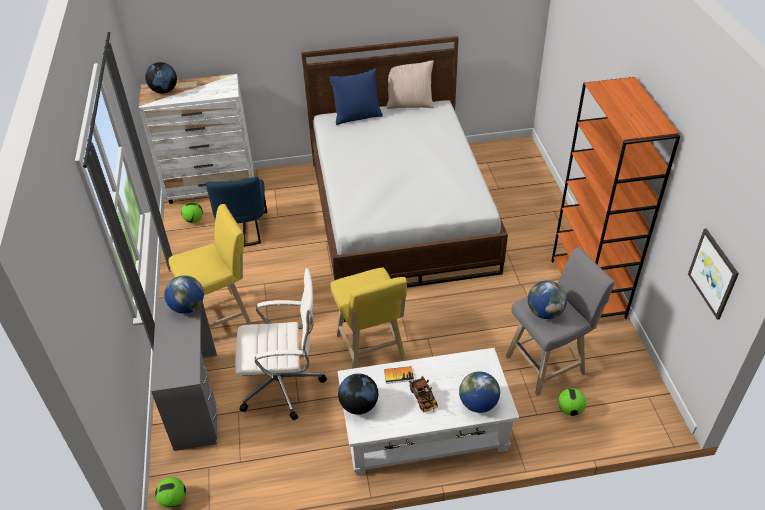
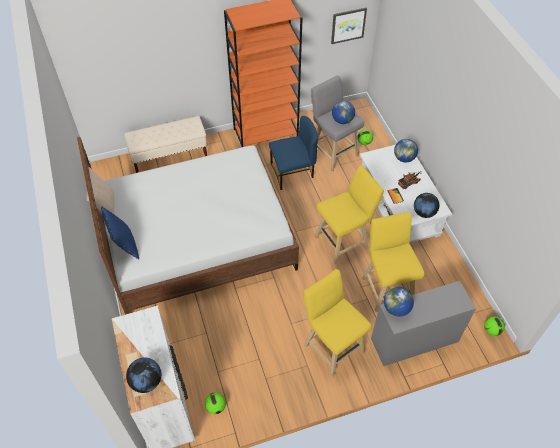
camera: 100 degrees left, 10 degrees up
blue chair [206,177,267,247] -> blue chair moved to [269,116,318,190]
white office chair [235,268,327,421] -> yellow stool [362,212,425,312]
none -> beige bench [124,116,207,173]

